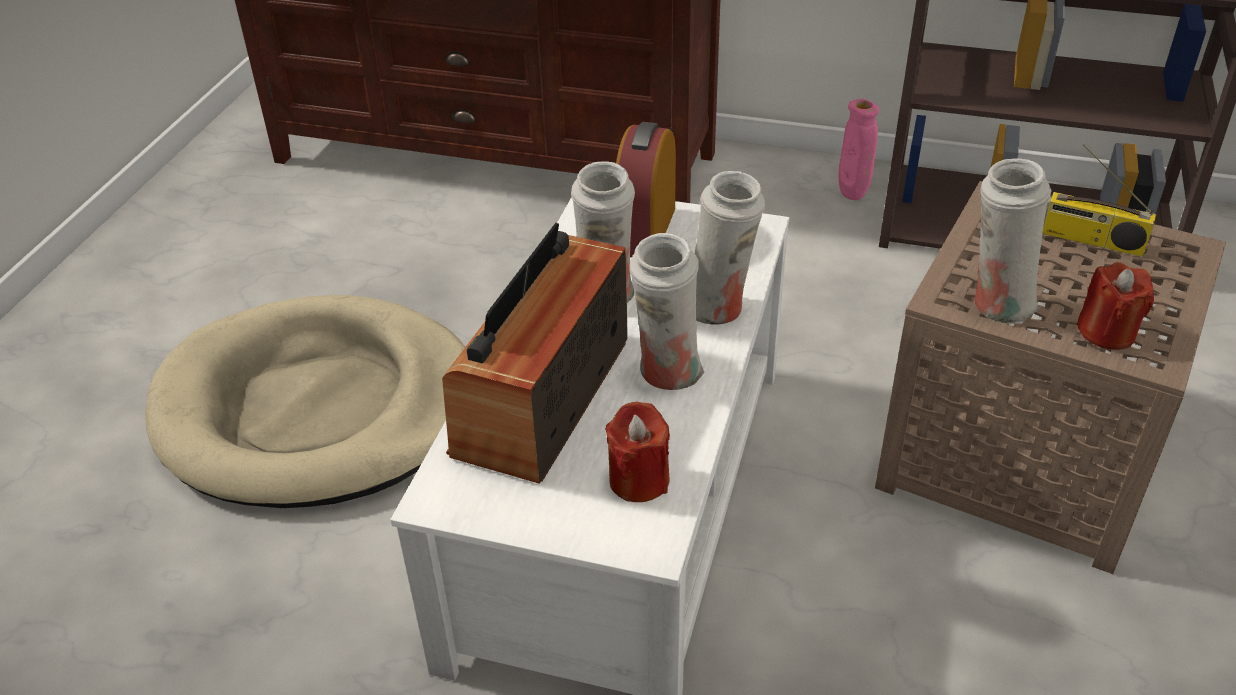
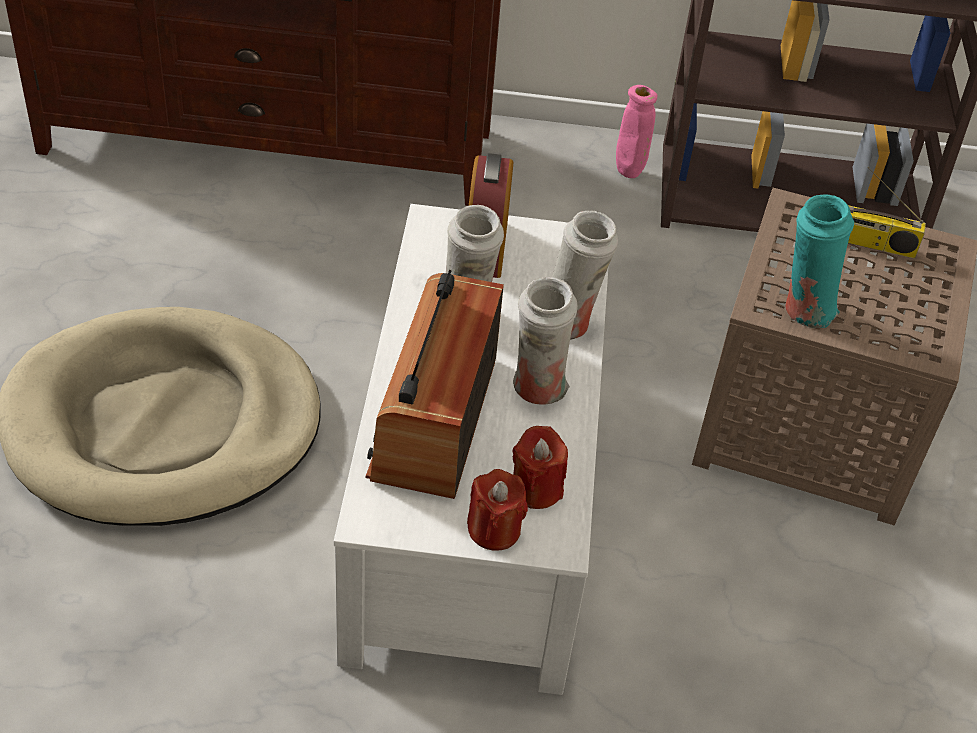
camera: 15 degrees left, 5 degrees up
white vase [975,158,1052,324] -> turquoise vase [785,194,854,328]
red candle [1077,262,1154,350] -> red candle moved to [467,469,528,551]

